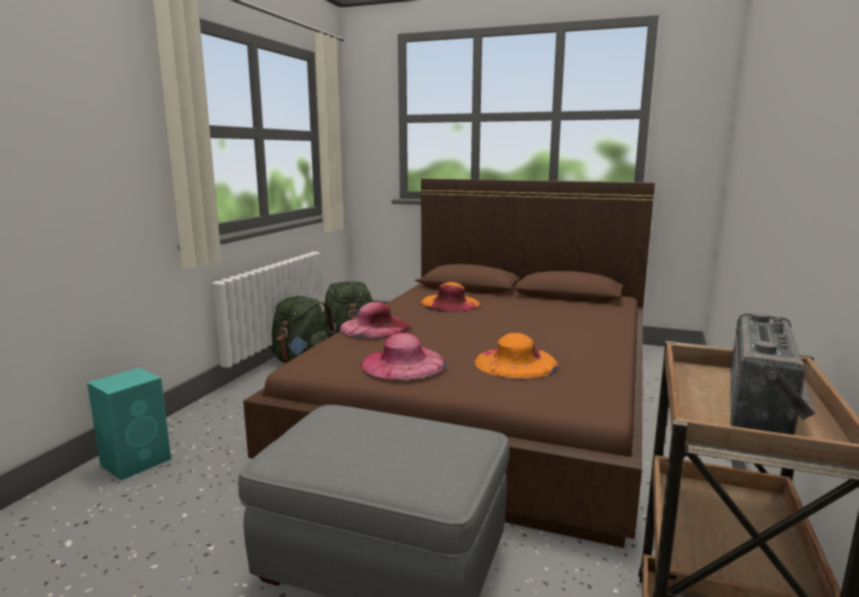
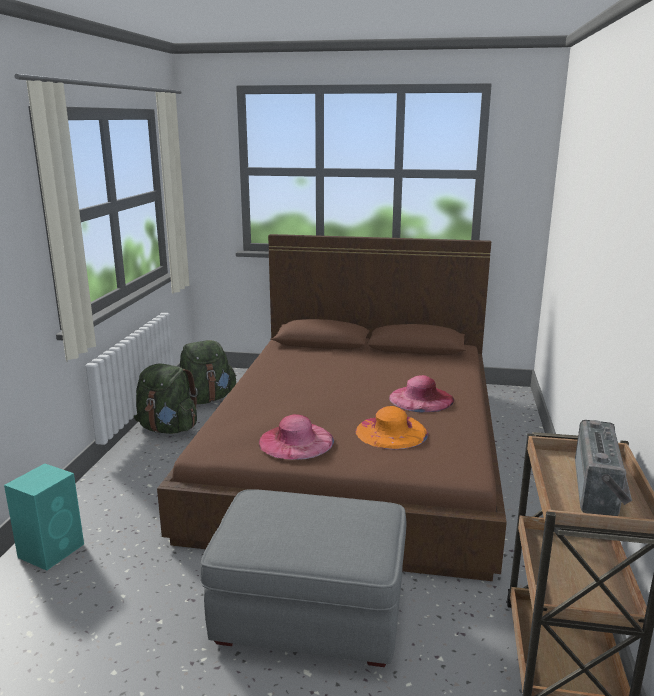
camera: 10 degrees left, 5 degrees up
pink hat [340,302,411,338] -> pink hat moved to [389,375,454,412]
orange hat [421,282,481,312] -> none

